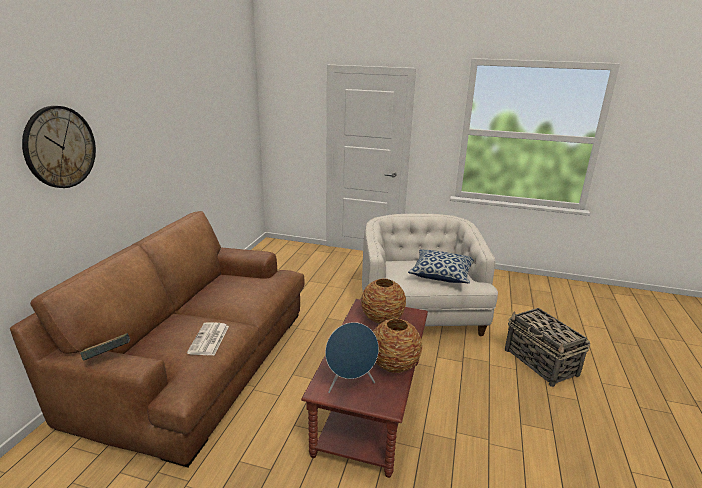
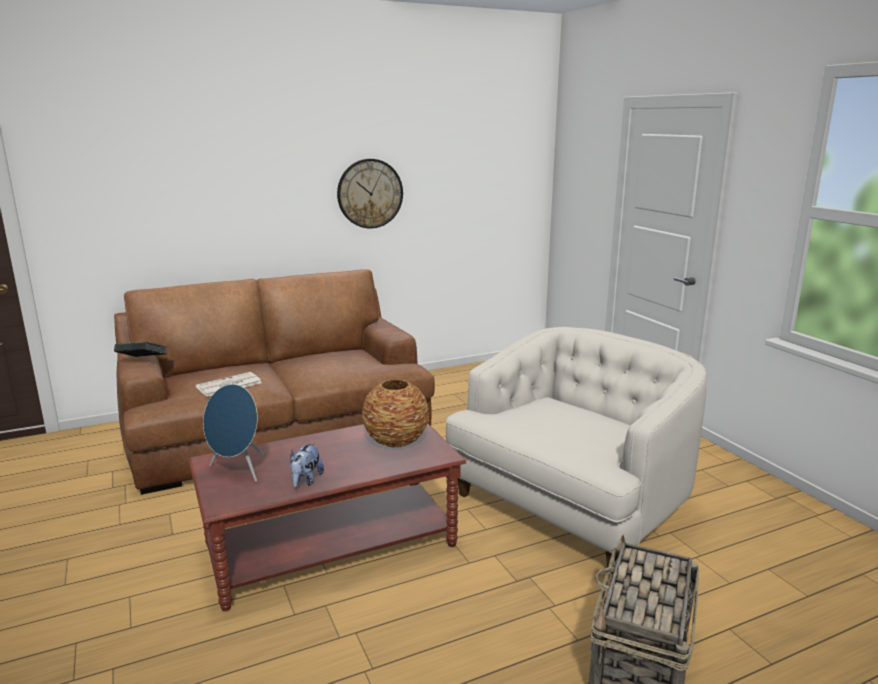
camera: 50 degrees right, 5 degrees down
wall clock [22,106,96,188] -> wall clock moved to [337,159,403,229]
vase [373,319,422,373] -> plush toy [290,442,324,487]
pillow [408,249,474,283] -> none

